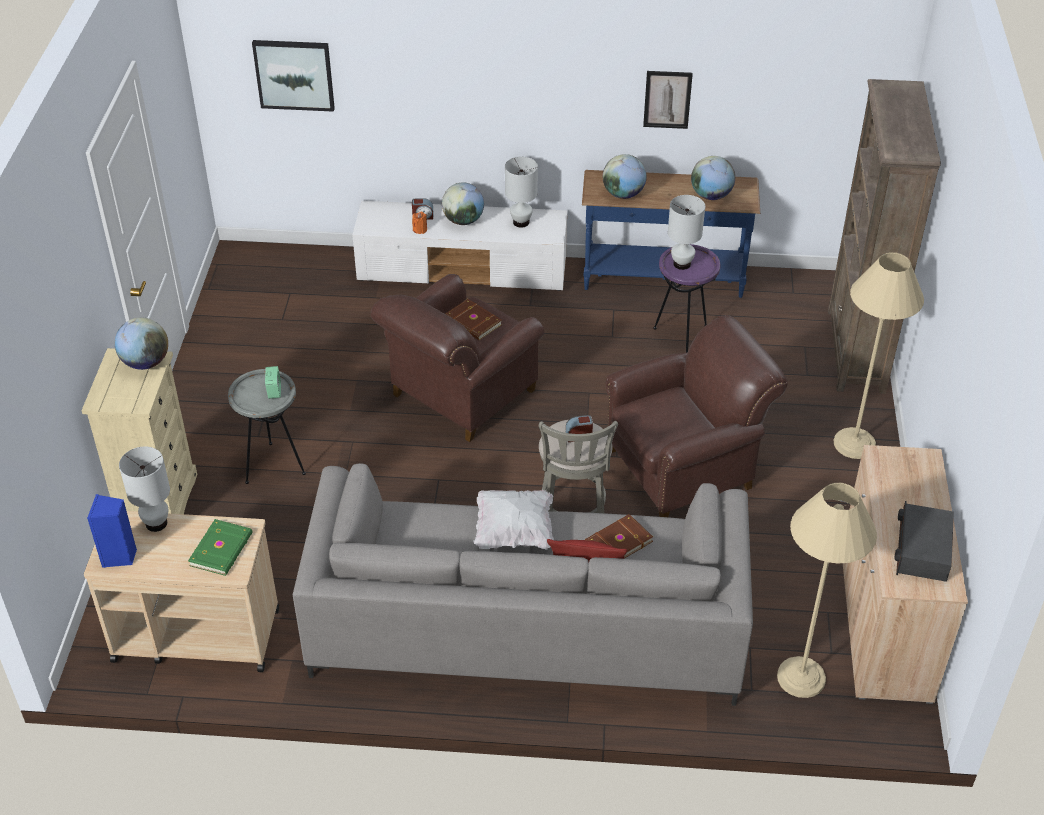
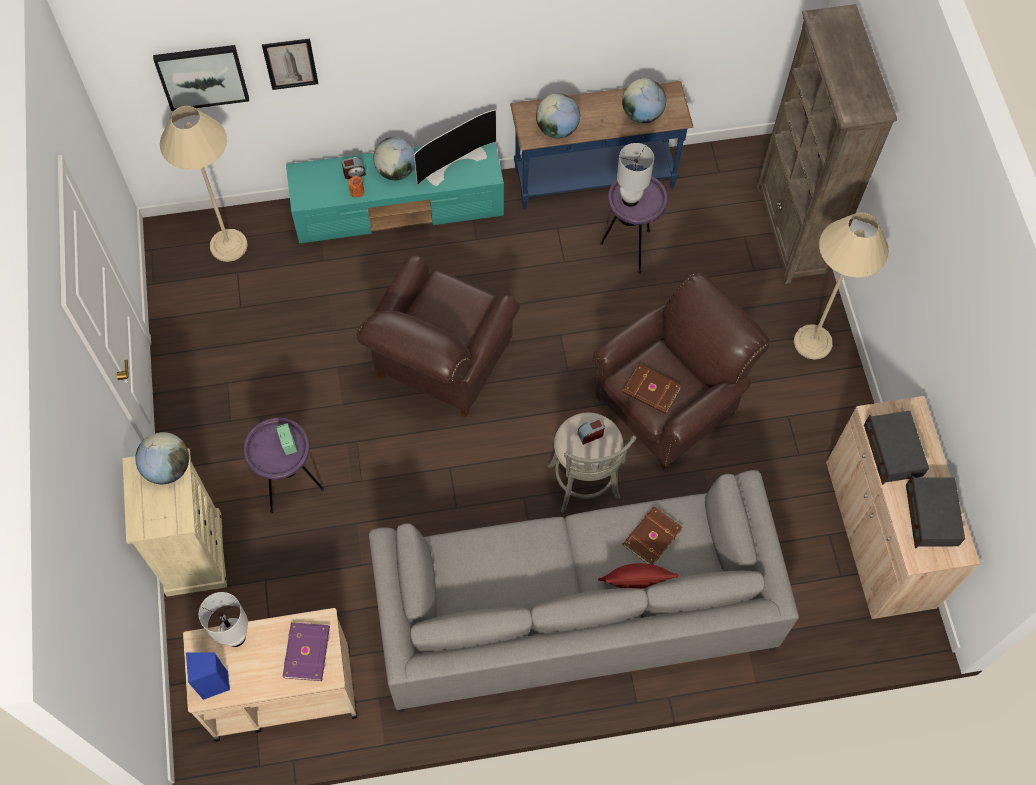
camera: 15 degrees left, 20 degrees up
green book [188,519,253,576] -> purple book [283,622,330,681]
grey side table [228,369,306,484] -> purple side table [243,418,324,513]
white tv stand [352,201,567,291] -> turquoise tv stand [286,142,504,243]
brown book [445,299,502,340] -> brown book moved to [622,364,681,414]
white pillow [473,490,554,550] -> none
white table lamp [505,157,538,228] -> television [414,109,496,186]
picture [643,71,693,129] -> picture moved to [262,39,318,90]
beige floor lamp [777,483,877,698] -> beige floor lamp moved to [160,105,248,262]
none -> radio [864,411,929,485]

